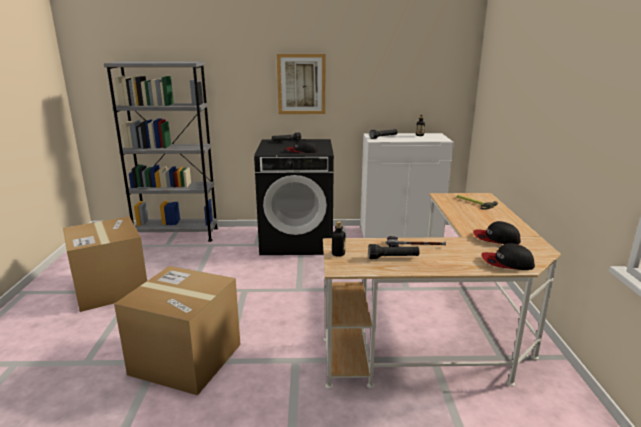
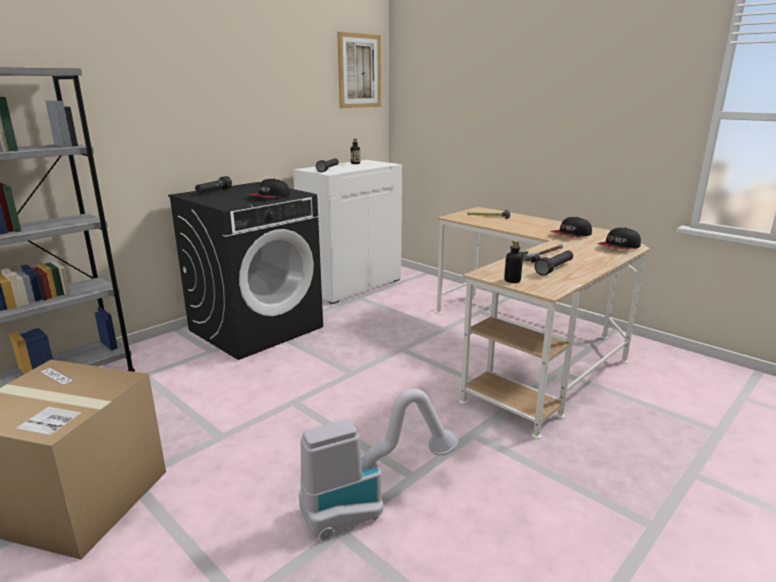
camera: 45 degrees left, 0 degrees up
cardboard box [114,266,241,396] -> vacuum cleaner [299,389,459,541]
picture [277,54,325,114] -> picture moved to [337,32,381,108]

